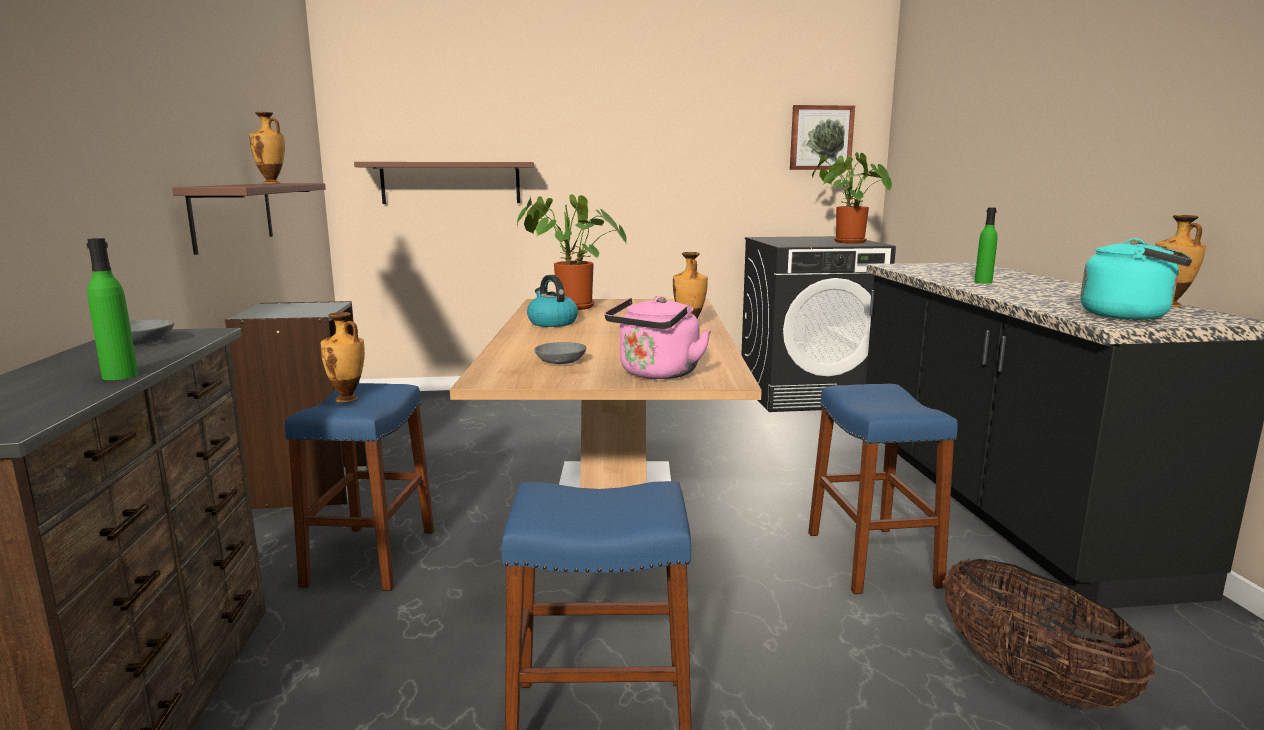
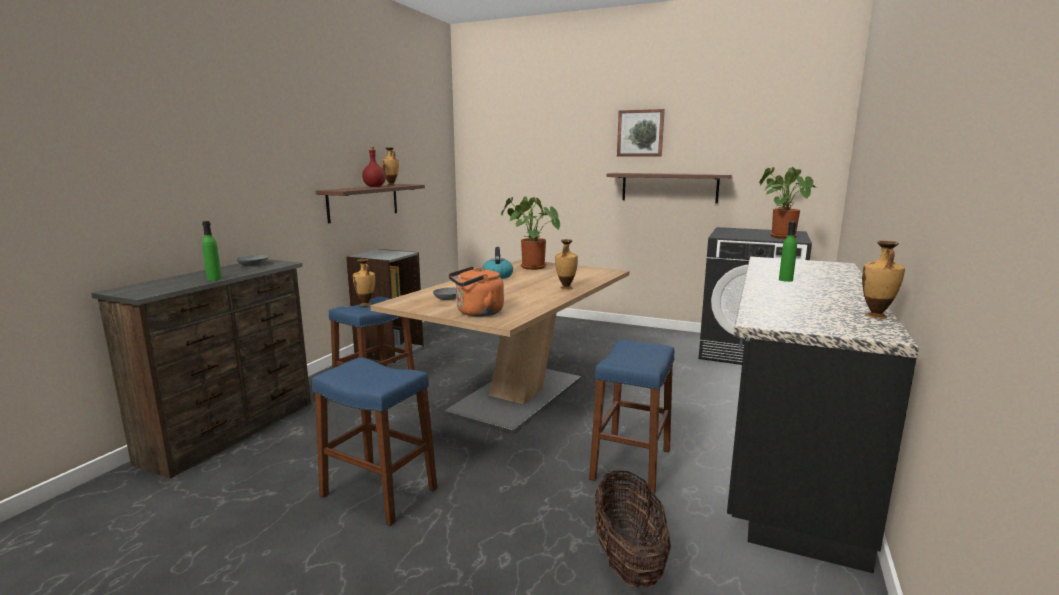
camera: 30 degrees right, 0 degrees up
brown shelf [354,162,534,204] -> brown shelf moved to [607,173,732,203]
pink kettle [605,296,711,379] -> orange kettle [448,266,504,317]
picture [790,105,855,170] -> picture moved to [617,109,665,156]
turquoise kettle [1080,238,1192,320] -> none
none -> red bottle [362,147,386,187]

